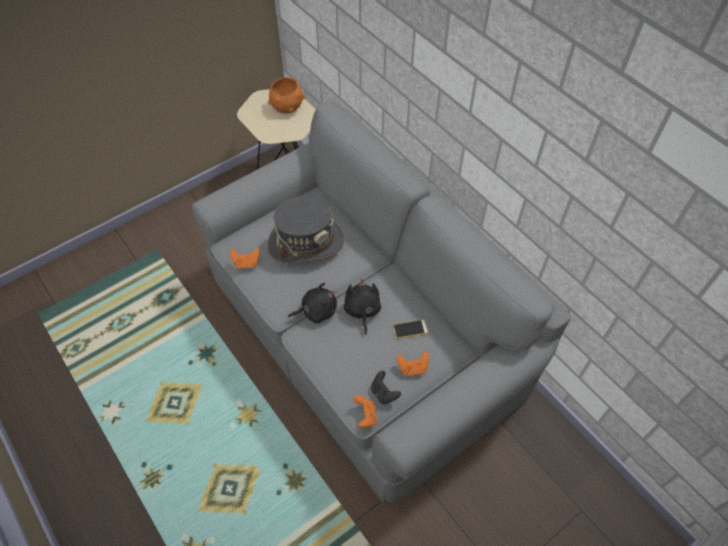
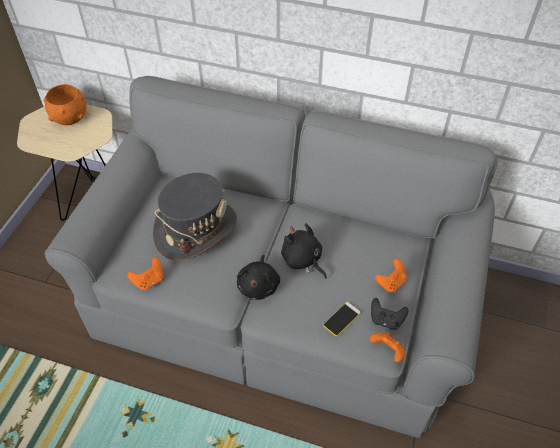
camera: 35 degrees left, 5 degrees down
black plush toy [288,283,337,324] -> black plush toy turned 150 degrees clockwise [237,255,280,300]
phone [393,320,428,339] -> phone moved to [323,302,361,337]

